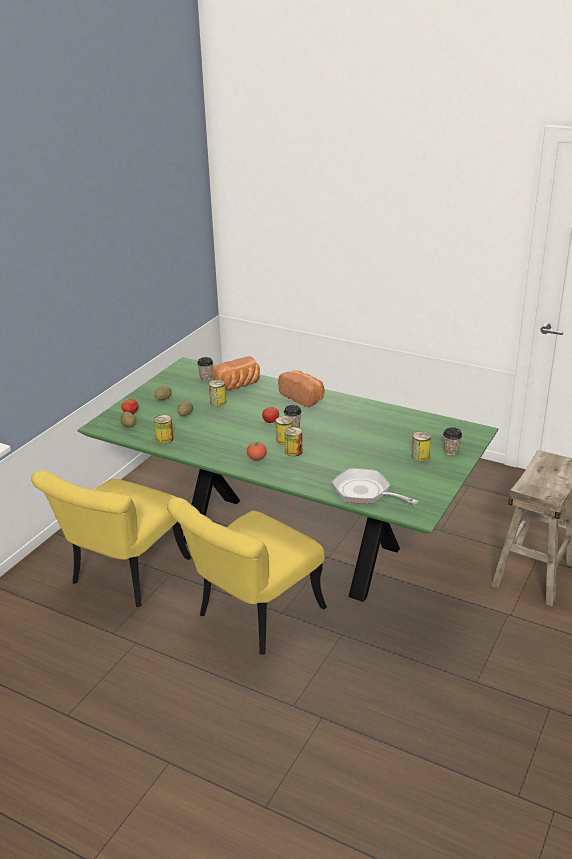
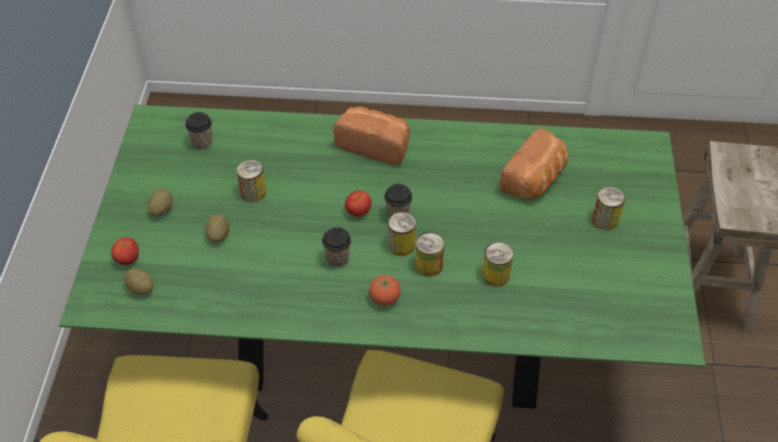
camera: 25 degrees left, 20 degrees up
can [154,415,173,443] -> can moved to [482,242,513,287]
bread [212,356,260,390] -> bread moved to [499,128,569,200]
frying pan [332,468,419,505] -> none
cup [443,427,462,455] -> cup moved to [322,227,351,268]

